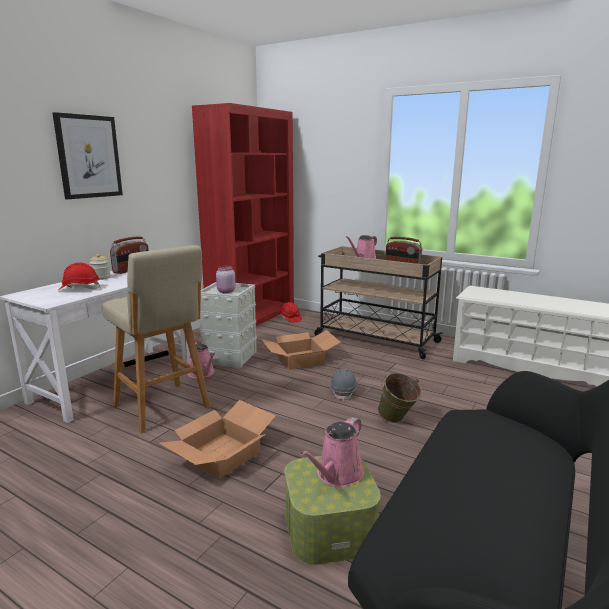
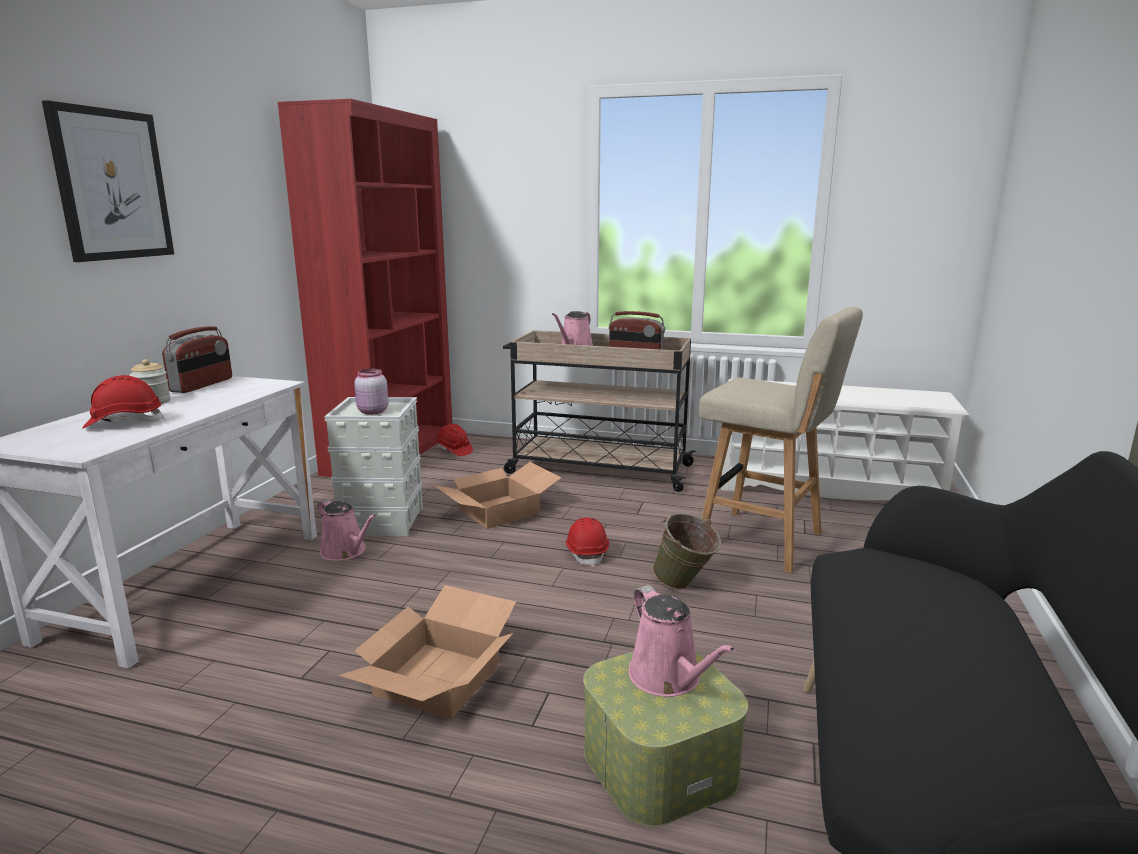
camera: 15 degrees left, 0 degrees up
beige stool [102,245,211,434] -> beige stool moved to [699,307,863,574]
pink watering can [300,417,364,487] -> pink watering can turned 45 degrees counterclockwise [628,585,735,697]
grey hard hat [330,369,358,401] -> red hard hat [565,517,609,567]

